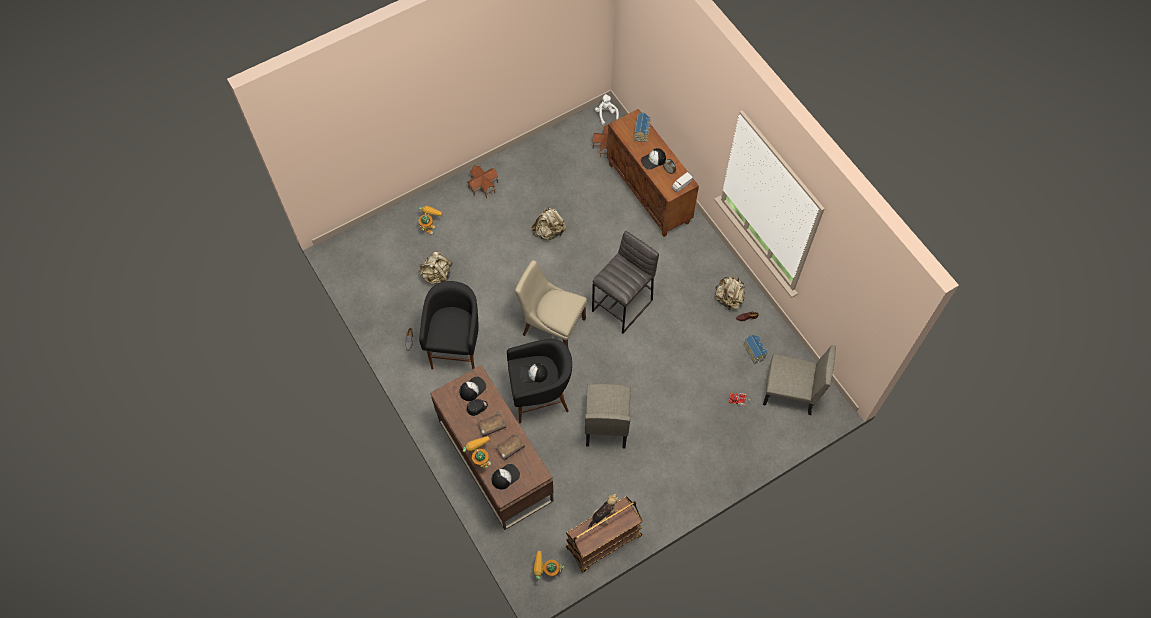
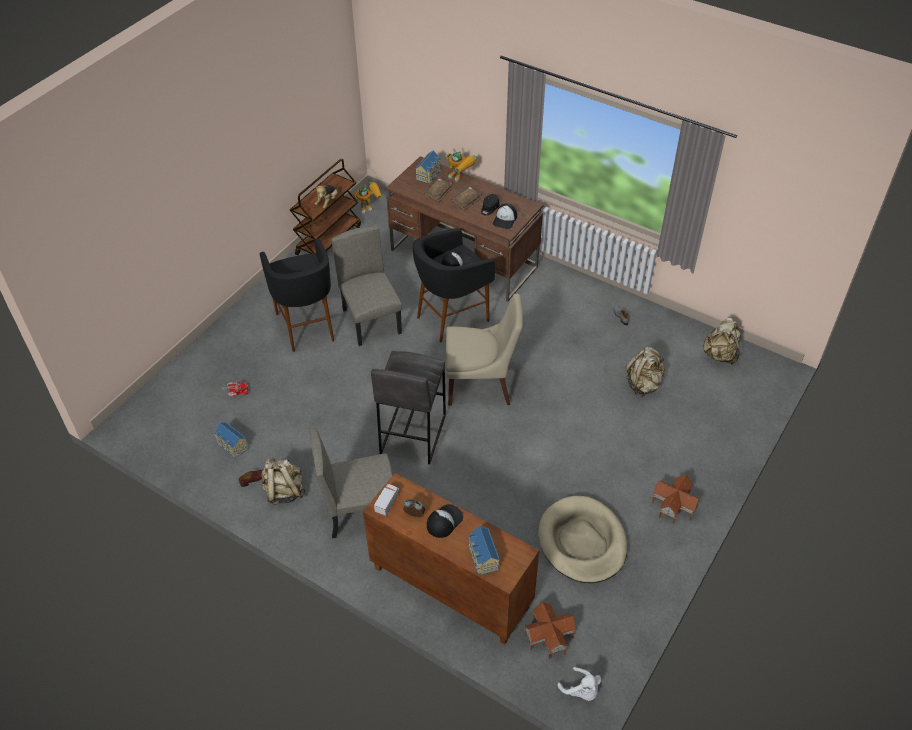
camera: 155 degrees right, 15 degrees down
toy robot [419,206,443,235] -> none
black stool [419,281,479,370] -> black stool moved to [260,239,334,352]
cap [492,464,520,489] -> toy house [415,150,441,184]
beige backpack [532,207,566,240] -> beige backpack moved to [703,318,741,365]
beige chair [763,345,836,415] -> beige chair moved to [310,428,394,538]
none -> beige dog bed [538,496,627,583]

